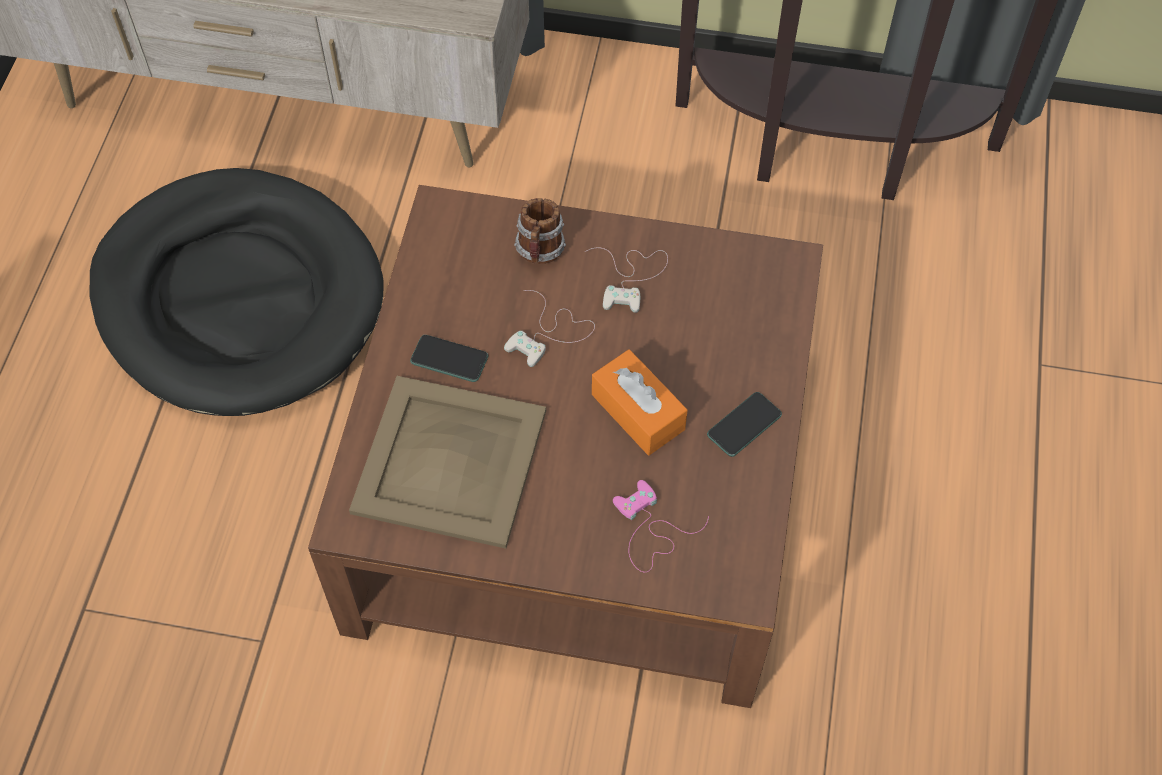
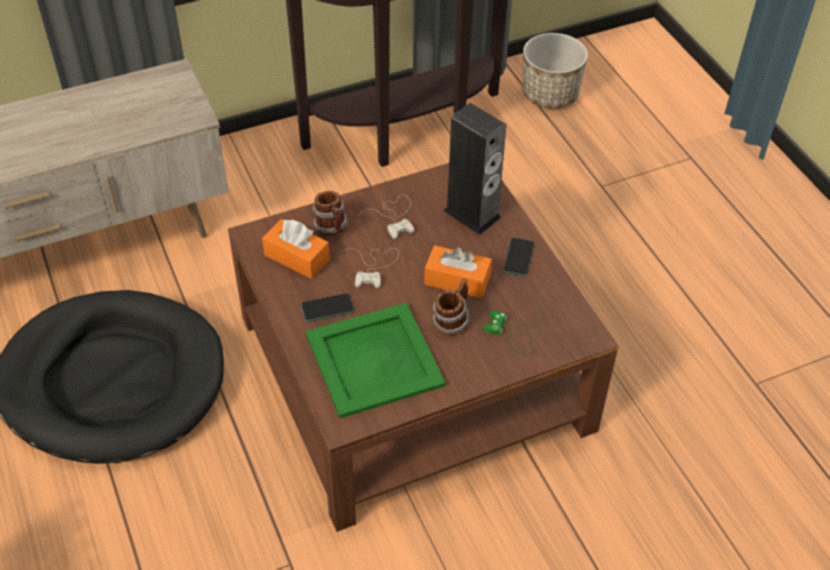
camera: 35 degrees left, 10 degrees down
beige tray [349,376,546,549] -> green tray [306,302,446,418]
pink game controller [613,480,709,572] -> green game controller [483,310,543,356]
none -> orange tissue box [262,219,330,279]
none -> mug [432,278,470,335]
none -> speaker [443,103,506,235]
none -> planter [522,33,588,109]

